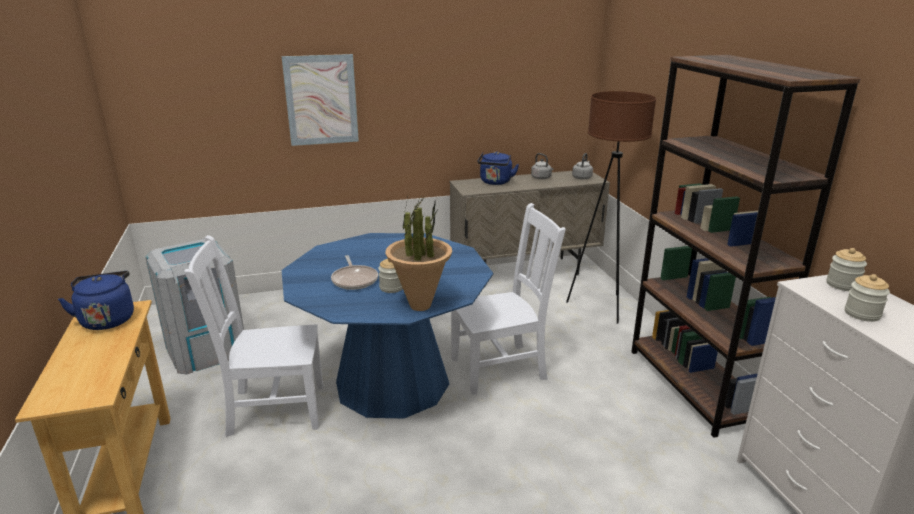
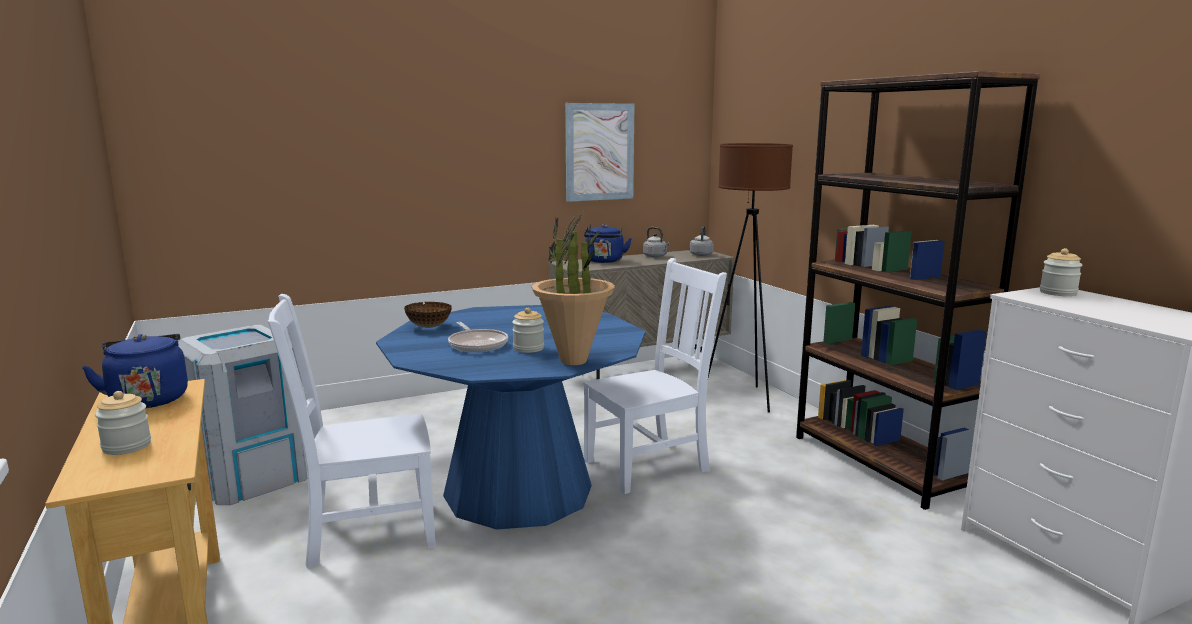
camera: 10 degrees left, 10 degrees down
picture [281,54,359,146] -> picture moved to [565,103,634,202]
jar [845,274,890,322] -> jar moved to [95,391,151,455]
none -> bowl [404,302,452,328]

